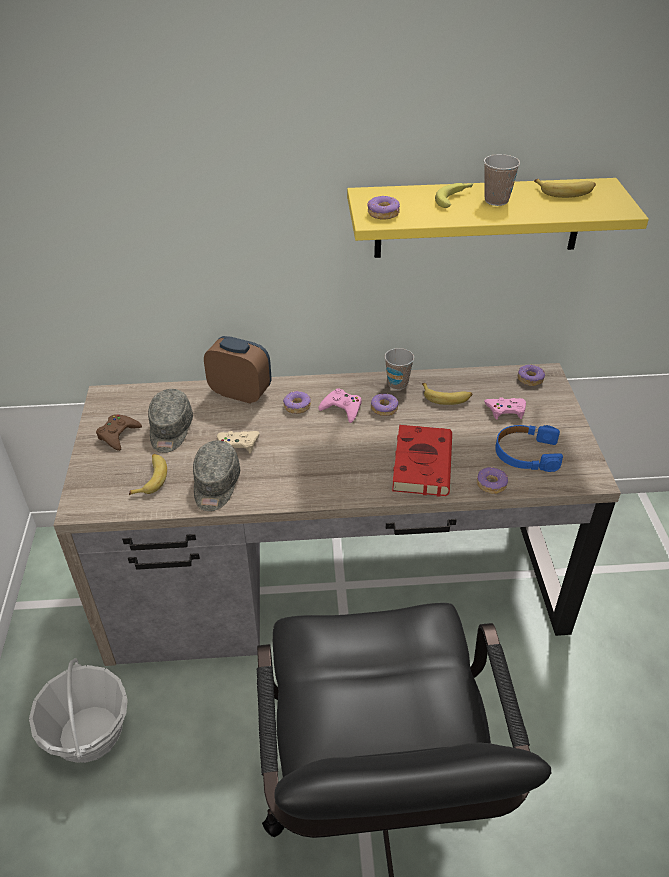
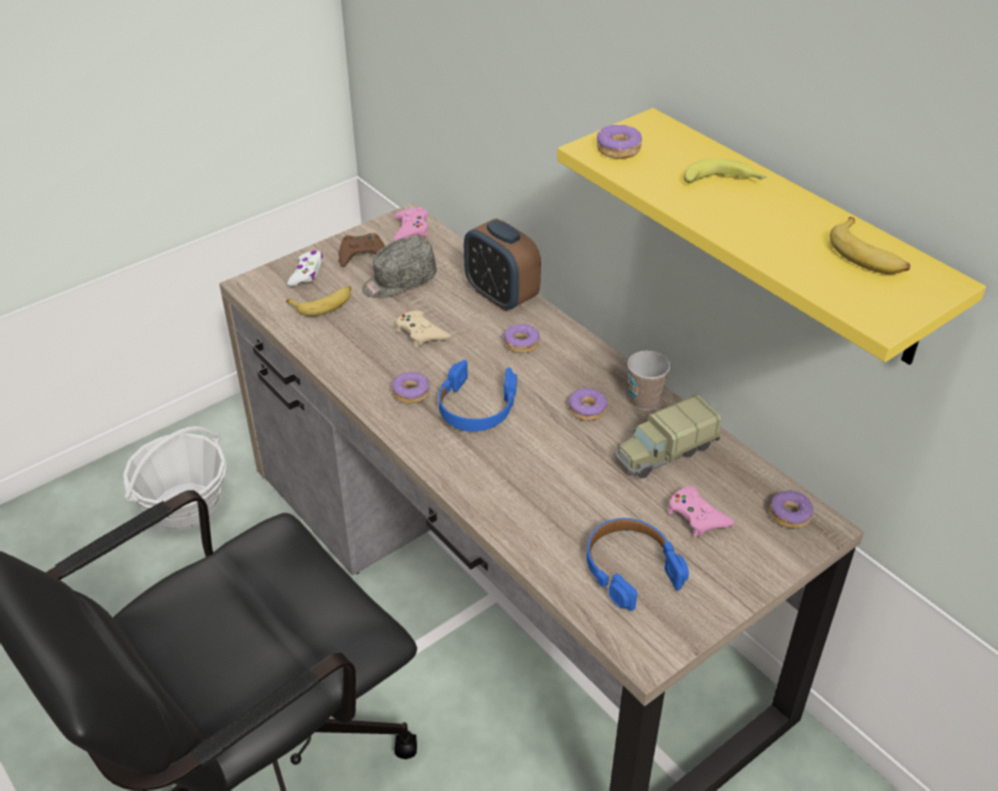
camera: 55 degrees right, 0 degrees up
grey cap [193,440,240,511] -> none
alarm clock [204,336,271,404] -> alarm clock turned 150 degrees clockwise [464,218,541,311]
pink game controller [319,388,362,423] -> pink game controller moved to [393,207,428,242]
red book [392,425,452,497] -> none
banana [422,383,472,405] -> toy truck [614,395,722,478]
donut [477,467,508,494] -> donut moved to [392,372,430,403]
cup [484,154,520,206] -> none
none -> white game controller [287,250,323,286]
none -> blue headphones [439,360,517,432]

